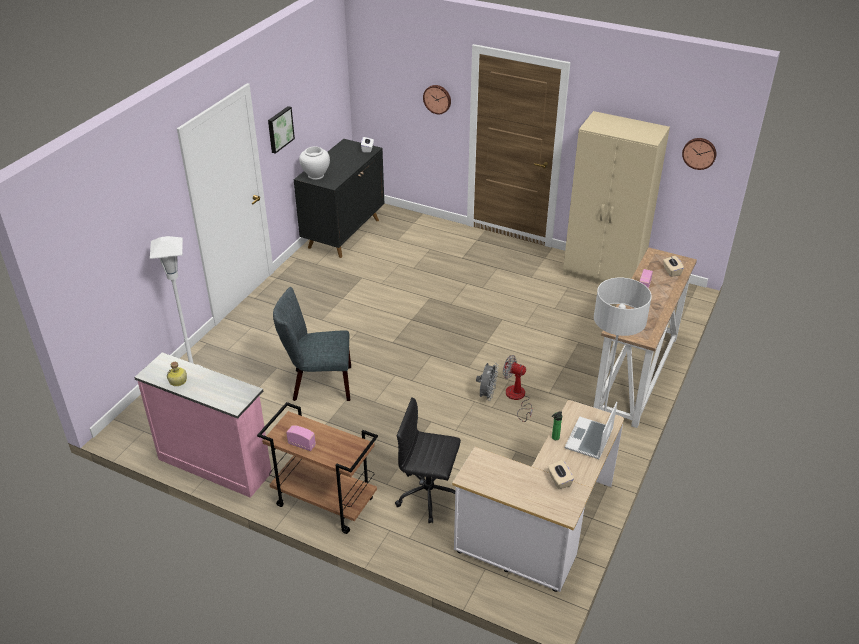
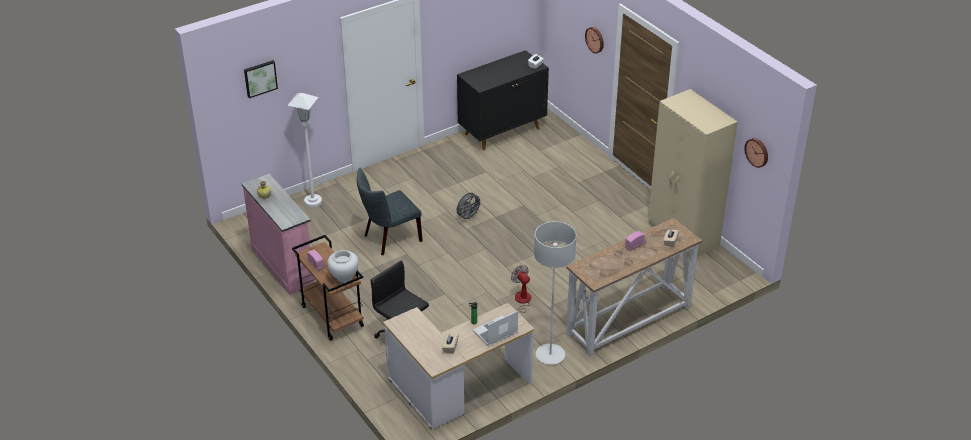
camera: 30 degrees right, 0 degrees up
picture [268,106,295,154] -> picture moved to [244,60,278,98]
grey chair [273,287,351,401] -> grey chair turned 60 degrees counterclockwise [357,168,423,255]
white vase [299,146,330,180] -> white vase moved to [327,250,359,283]
grey fan [476,363,498,401] -> grey fan moved to [457,193,482,221]

